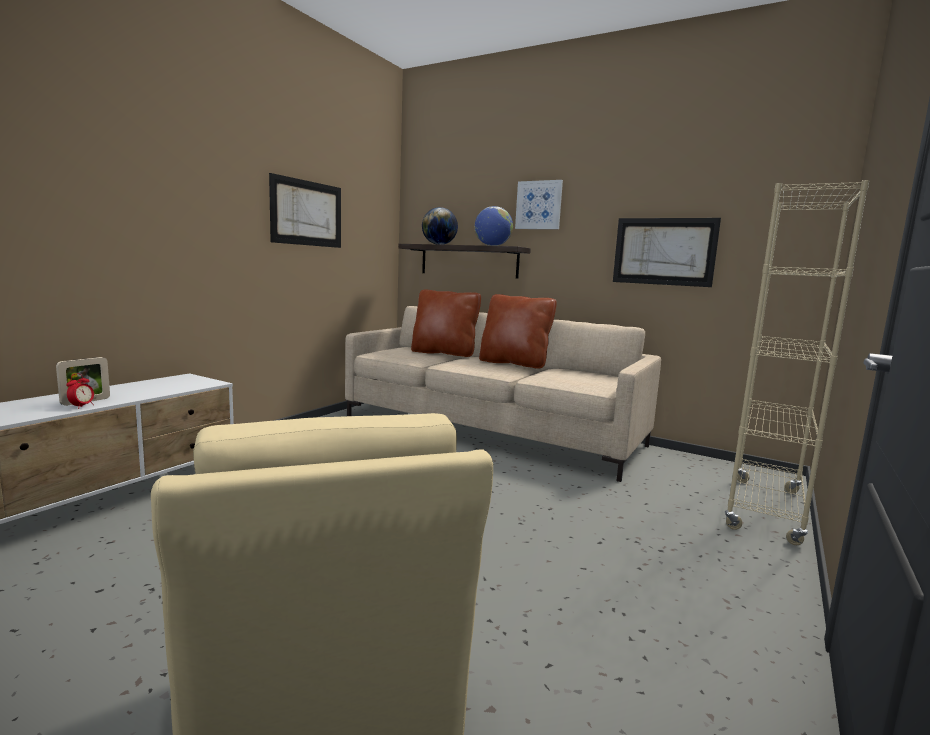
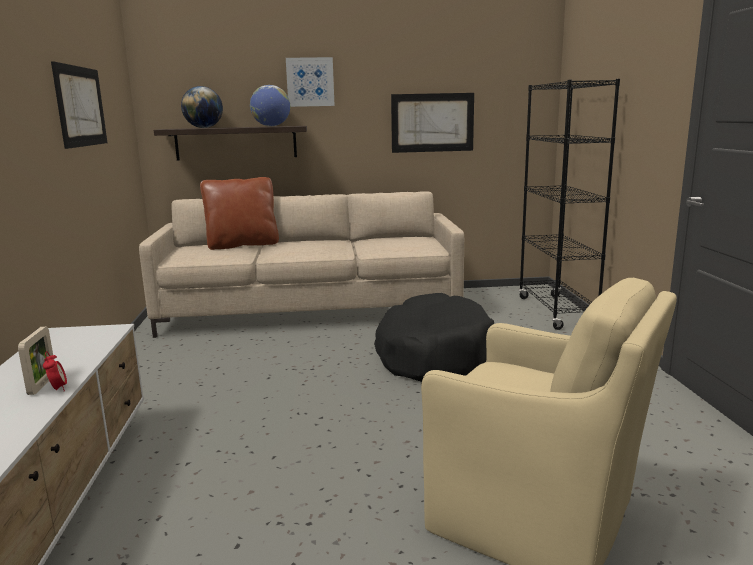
camera: 35 degrees left, 5 degrees up
brown pillow [479,294,557,369] -> none
beige bookcase [724,180,869,545] -> black bookcase [519,79,620,330]
none -> black dog bed [374,293,494,382]

